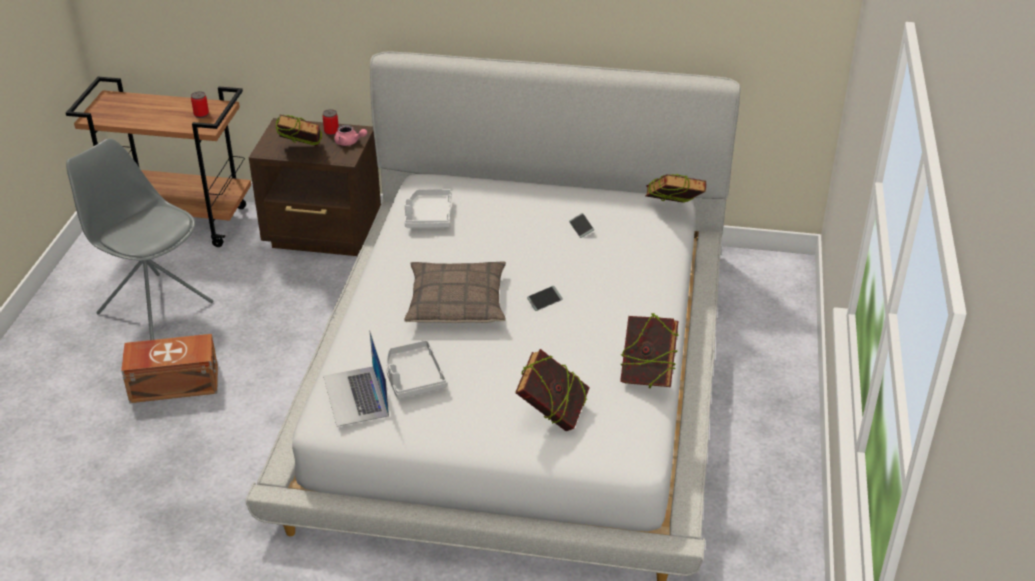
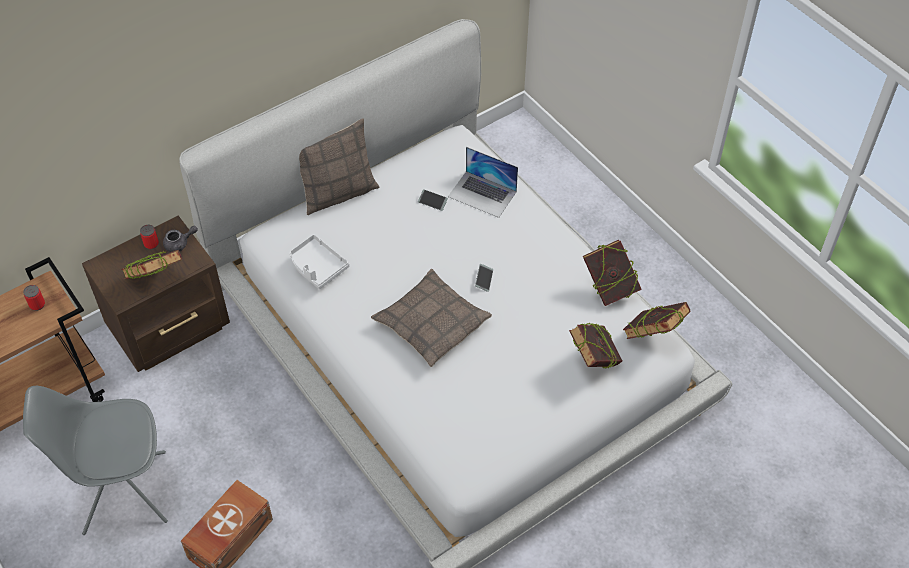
camera: 45 degrees left, 15 degrees up
laptop [323,330,389,427] -> laptop moved to [448,147,518,218]
pink teapot [334,125,367,146] -> grey teapot [163,226,198,252]
grey tray [386,340,447,399] -> none
book [645,174,706,203] -> book moved to [623,302,691,339]
none -> pillow [299,118,379,215]

